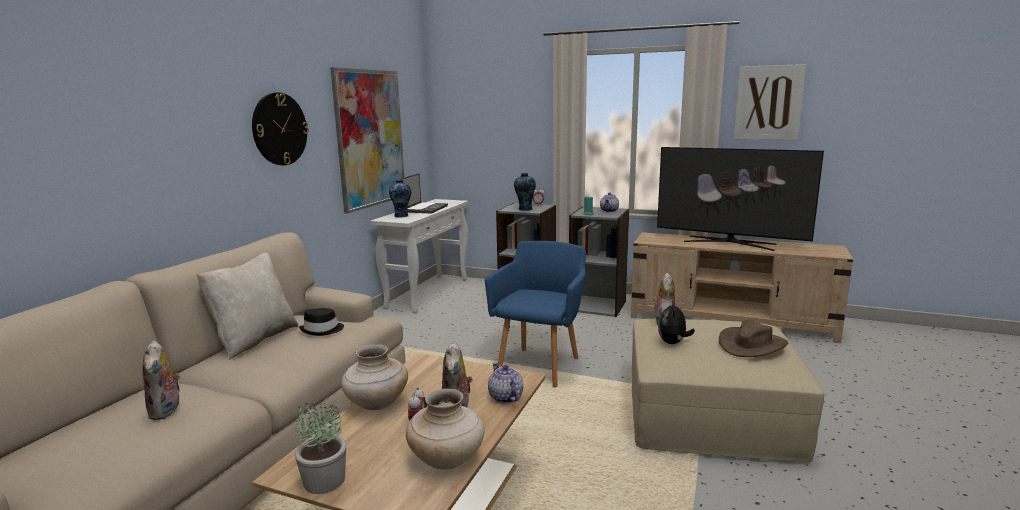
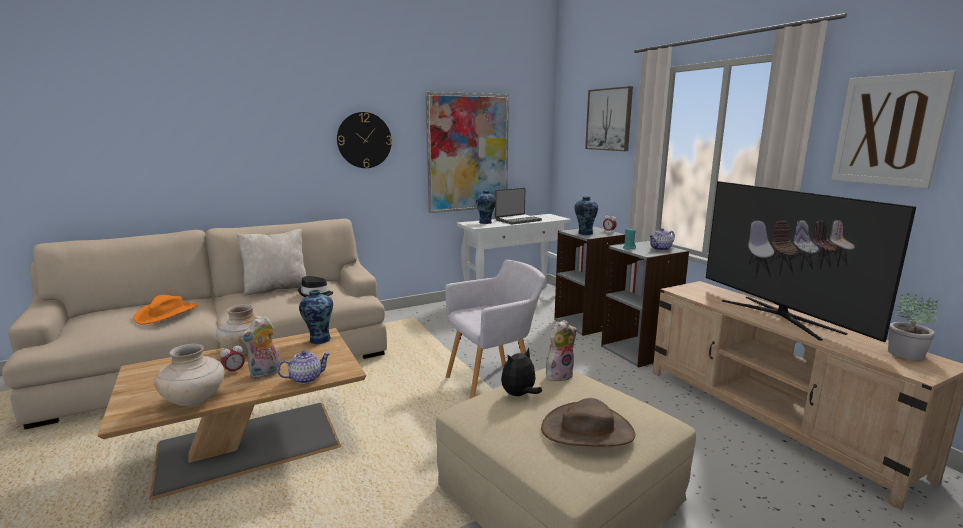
camera: 40 degrees right, 0 degrees up
plush toy [142,340,180,420] -> orange hat [133,295,198,325]
potted plant [295,402,346,494] -> potted plant moved to [888,293,939,360]
blue armchair [485,241,586,388] -> grey armchair [445,260,545,399]
teapot [488,363,523,403] -> teapot turned 45 degrees clockwise [277,350,331,384]
none -> vase [299,290,333,344]
none -> picture [585,86,633,151]

